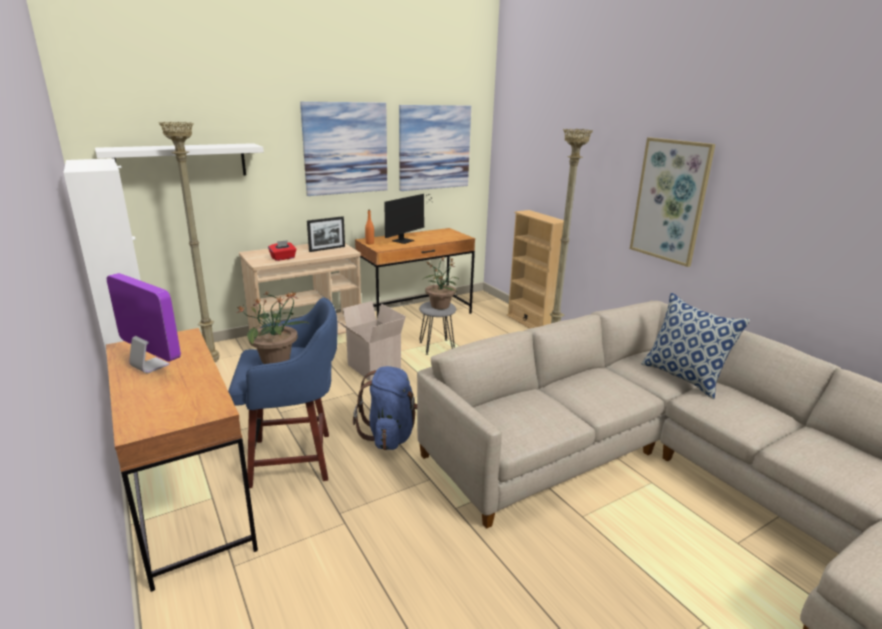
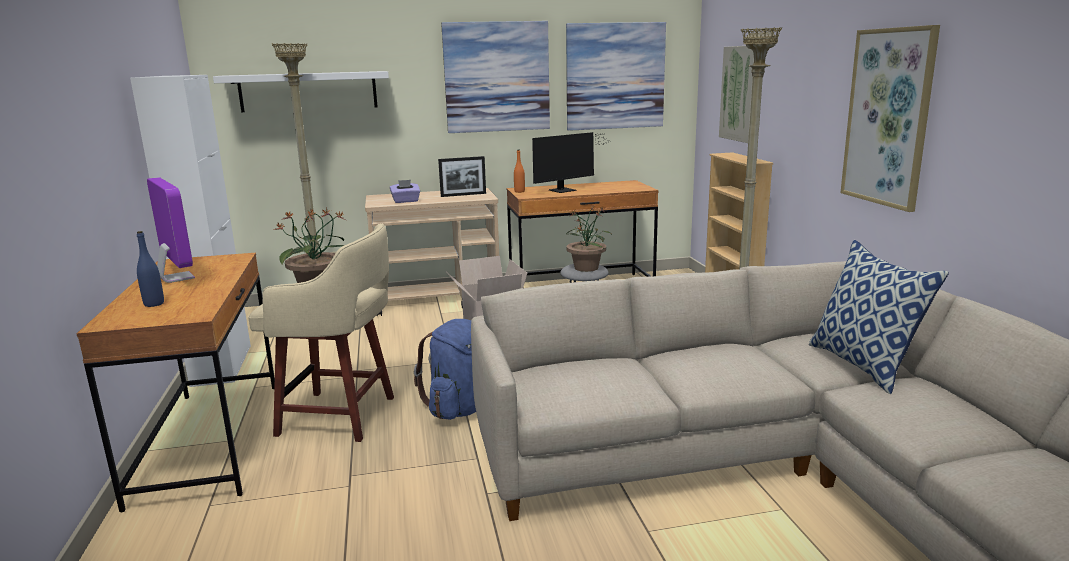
camera: 20 degrees right, 5 degrees down
blue stool [228,297,337,488] -> beige stool [248,223,394,442]
red tissue box [268,240,297,261] -> purple tissue box [390,180,420,203]
none -> blue bottle [137,231,164,307]
none -> picture [719,46,754,143]

